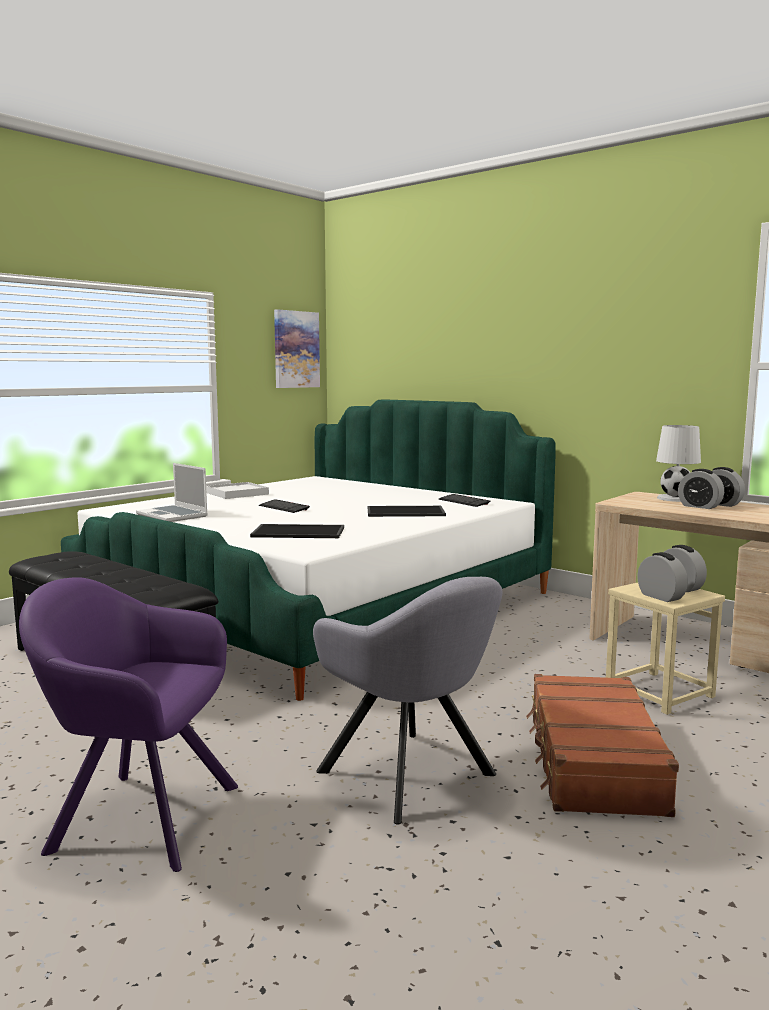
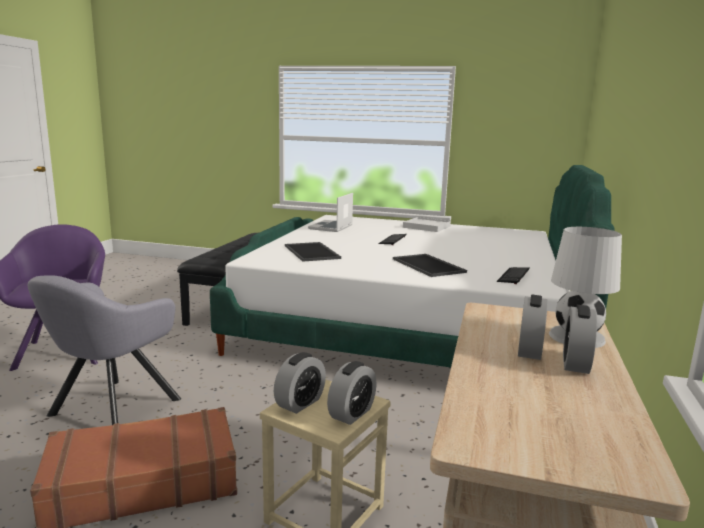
camera: 65 degrees right, 5 degrees up
picture [274,309,320,388] -> none

